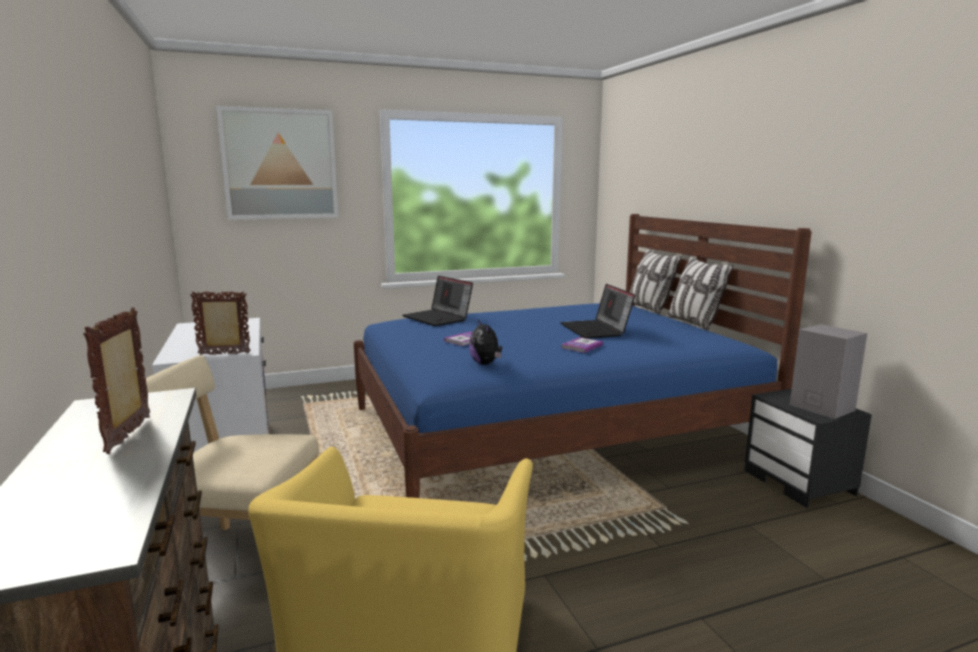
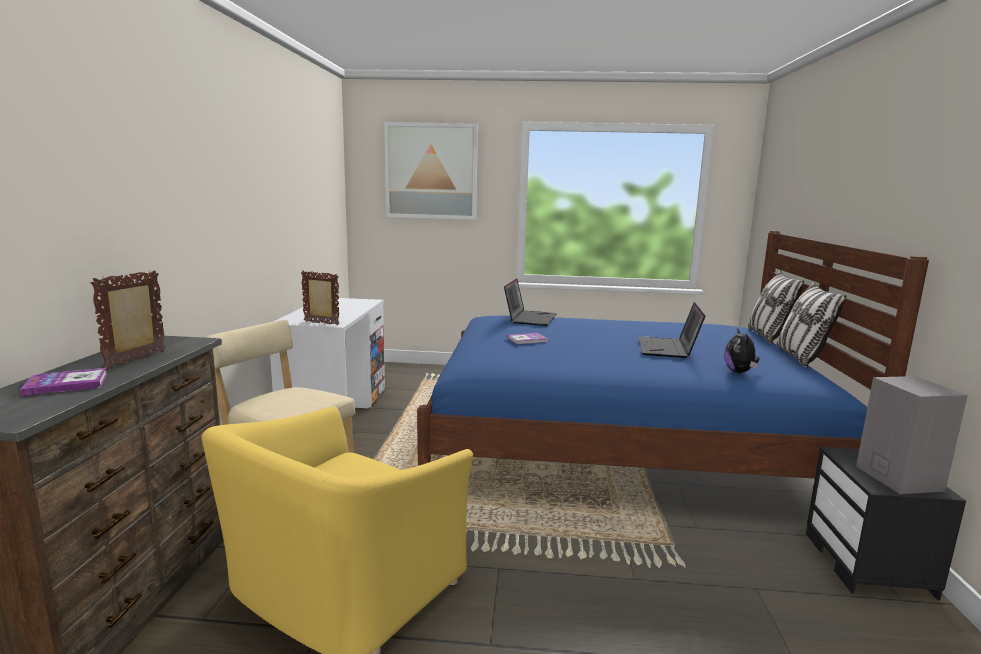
camera: 25 degrees right, 0 degrees up
laptop [403,276,473,326] -> laptop turned 150 degrees counterclockwise [504,278,557,326]
plush toy [469,319,502,365] -> plush toy moved to [724,328,759,373]
book [561,337,603,353] -> book moved to [20,368,107,396]

